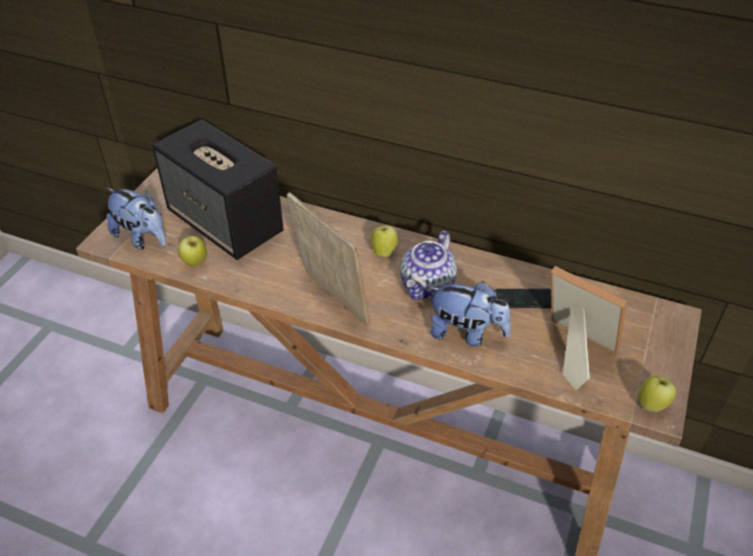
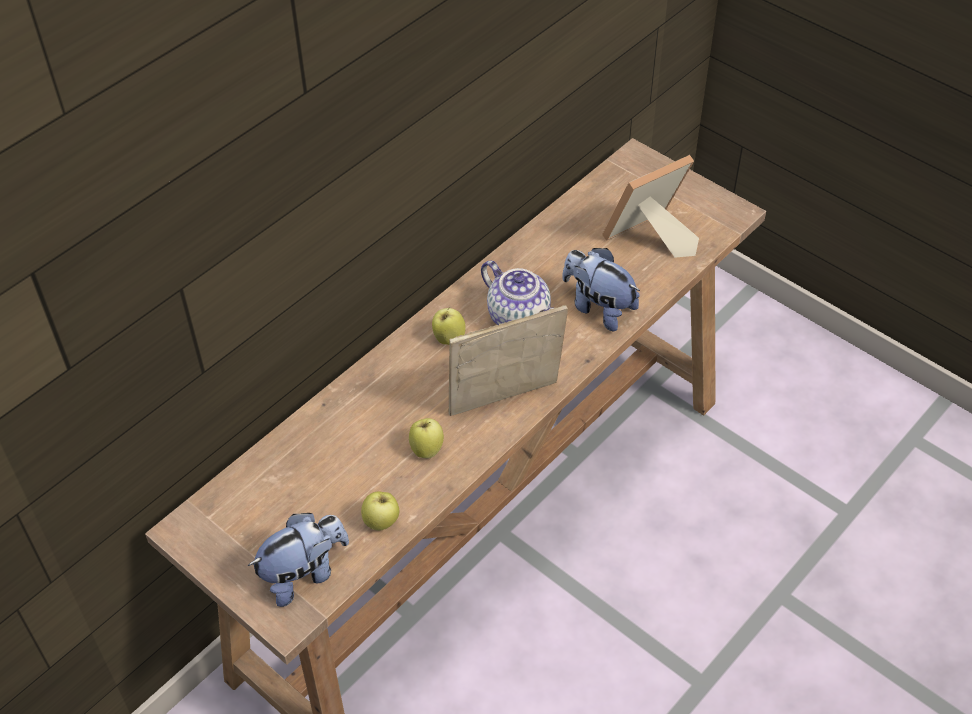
camera: 70 degrees left, 5 degrees up
speaker [152,120,284,260] -> none
plush toy [428,281,511,347] -> plush toy turned 90 degrees counterclockwise [562,248,640,331]
phone [496,289,551,308] -> none
apple [638,376,676,412] -> apple moved to [409,418,444,459]

